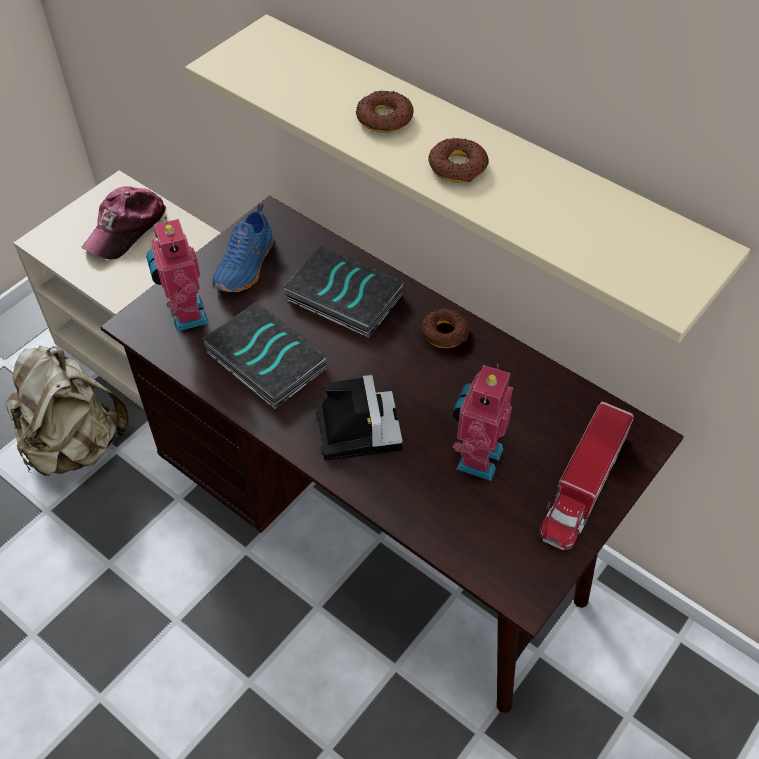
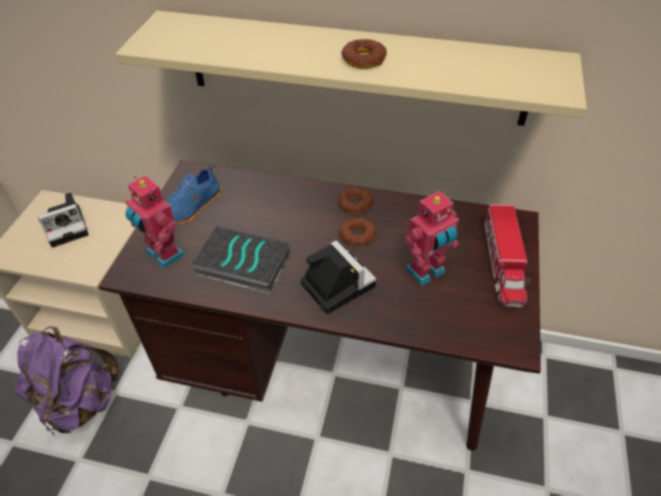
camera: 25 degrees left, 5 degrees down
beige backpack [6,346,130,476] -> purple backpack [15,326,119,436]
cap [82,186,166,259] -> camera [38,192,89,248]
blue shoe [212,203,274,292] -> blue shoe turned 45 degrees clockwise [166,164,221,225]
book [283,246,404,338] -> none
donut [356,90,414,133] -> donut moved to [339,217,376,246]
toy robot [452,364,513,481] -> toy robot turned 120 degrees counterclockwise [405,191,459,286]

